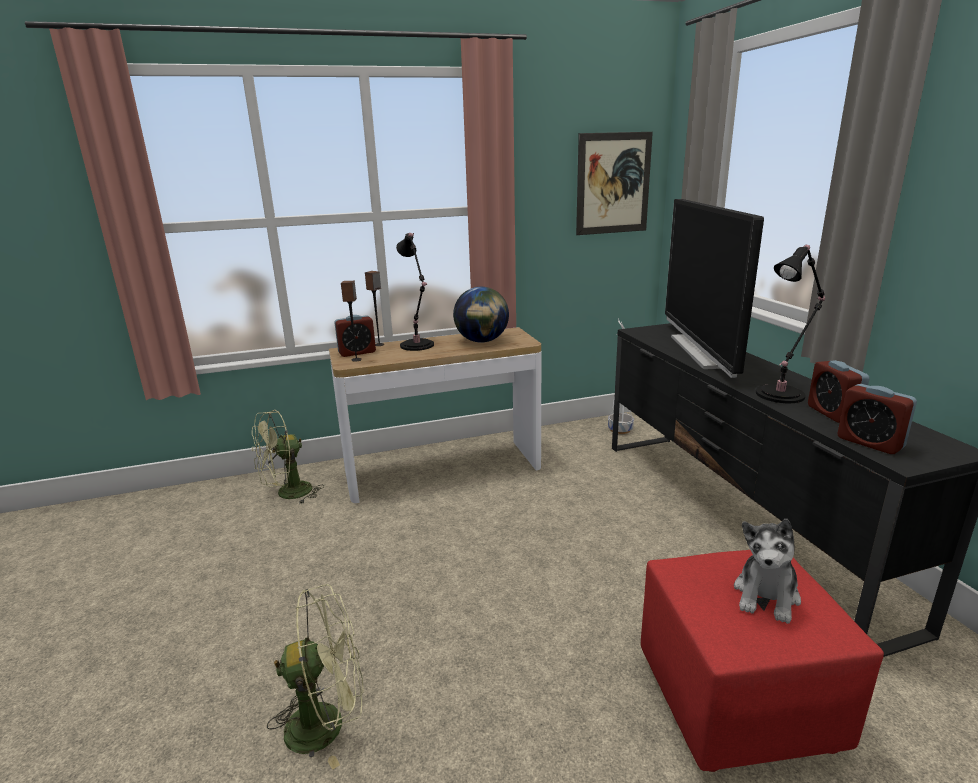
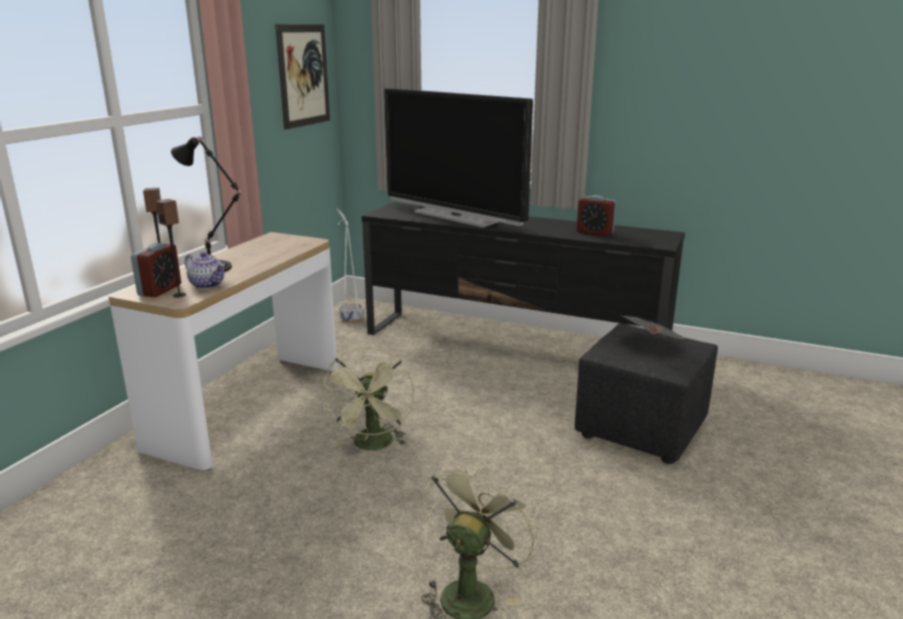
camera: 50 degrees left, 0 degrees up
green fan [252,410,324,505] -> green fan moved to [322,346,414,450]
globe [453,287,509,343] -> none
red ottoman [641,550,884,772] -> black ottoman [575,323,718,464]
plush toy [734,519,801,624] -> newspaper [619,315,685,339]
black table lamp [756,245,825,403] -> none
alarm clock [837,384,917,454] -> none
none -> teapot [185,252,225,289]

